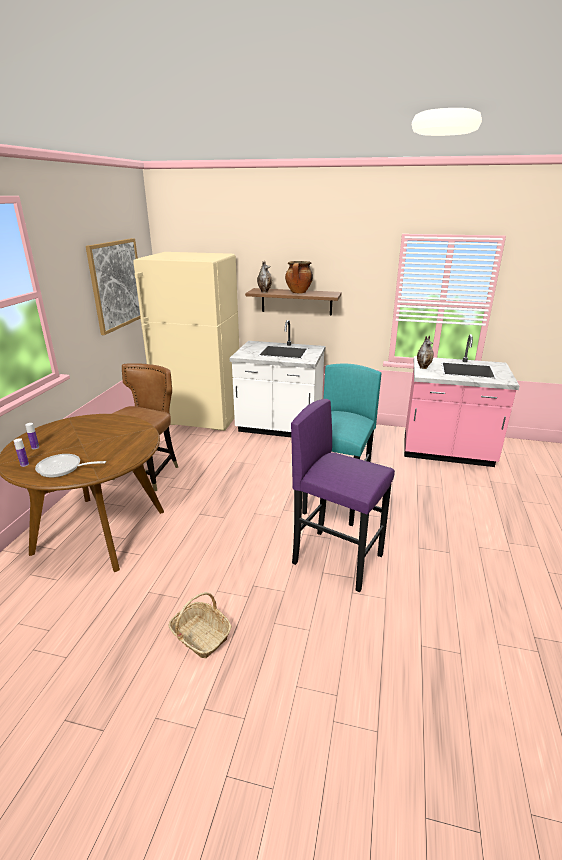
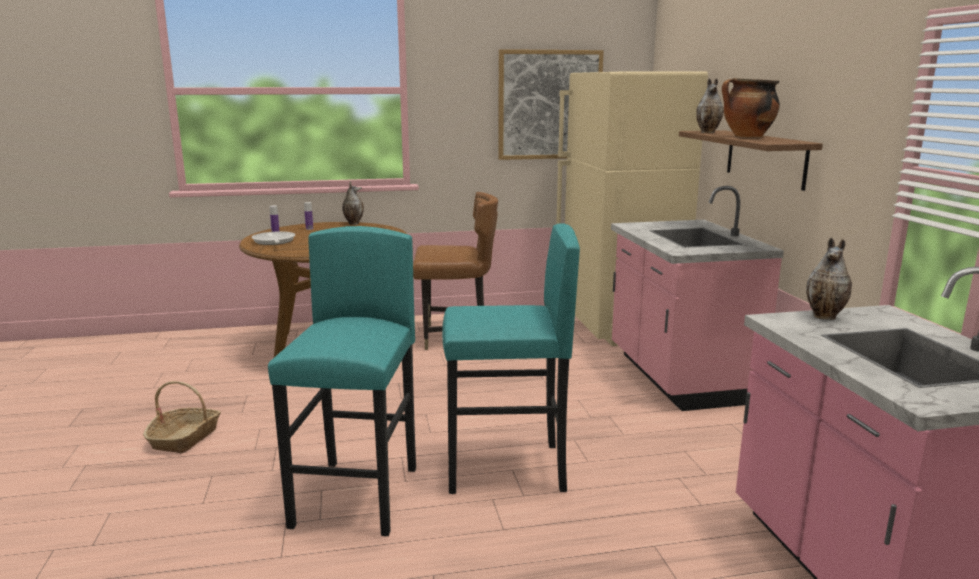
camera: 65 degrees right, 10 degrees down
white counter [230,320,325,437] -> pink counter [611,186,784,411]
purple stool [291,399,395,592] -> turquoise stool [268,226,416,536]
none -> vase [342,181,364,225]

